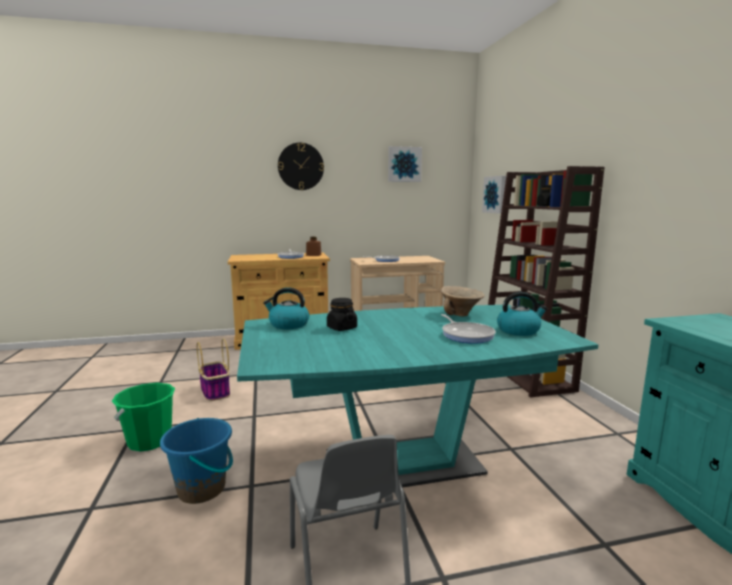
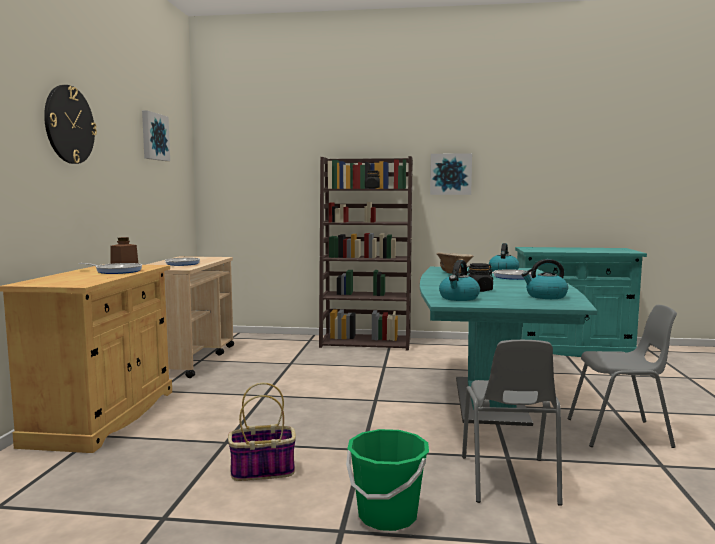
camera: 70 degrees left, 5 degrees down
blue bucket [160,418,233,504] -> grey chair [462,340,563,506]
picture [482,176,506,214] -> picture moved to [430,153,472,195]
none -> kettle [521,259,568,299]

